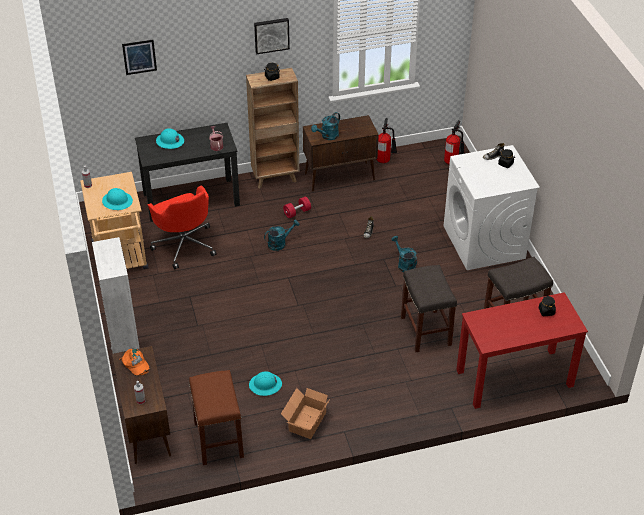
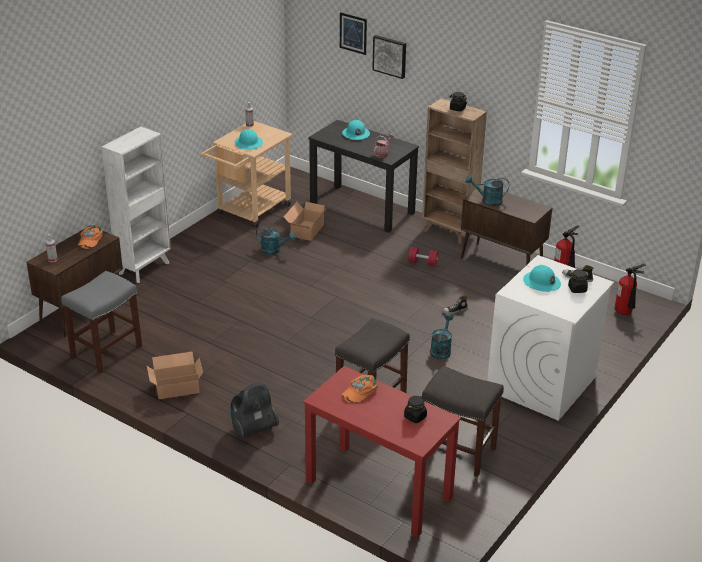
camera: 50 degrees right, 10 degrees down
red office chair [148,186,217,270] -> cardboard box [284,202,328,241]
brown stool [189,370,244,465] -> grey stool [61,271,142,374]
turquoise hard hat [249,371,282,396] -> turquoise hard hat moved to [523,265,561,292]
picture [254,18,290,54] -> picture moved to [372,35,406,79]
turquoise watering can [264,220,299,251] -> turquoise watering can moved to [256,226,295,255]
none -> vacuum cleaner [230,382,279,440]
none -> orange cap [342,375,378,403]

